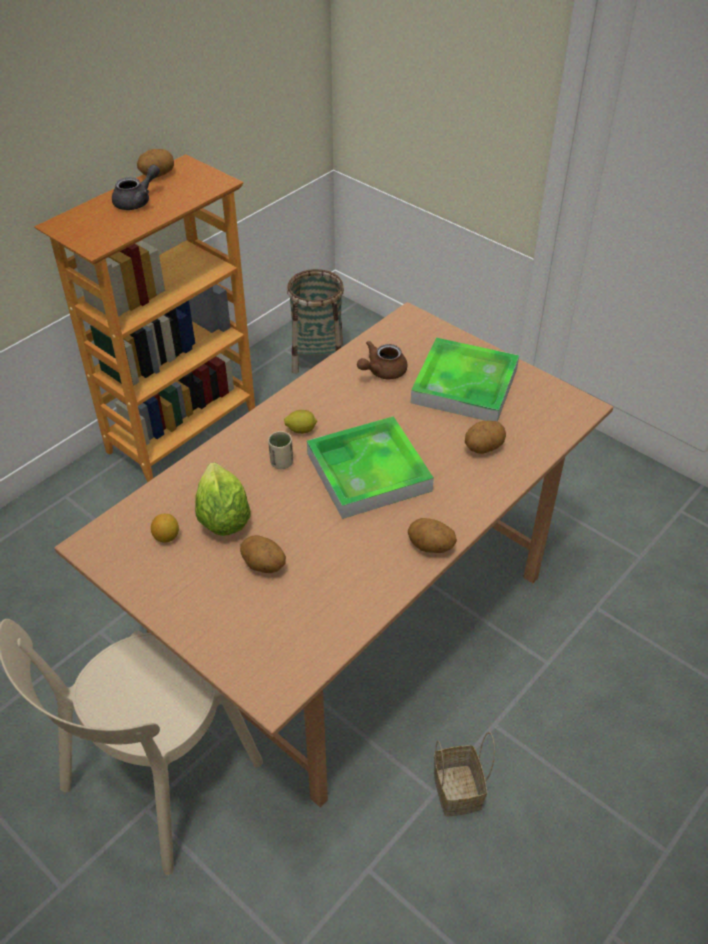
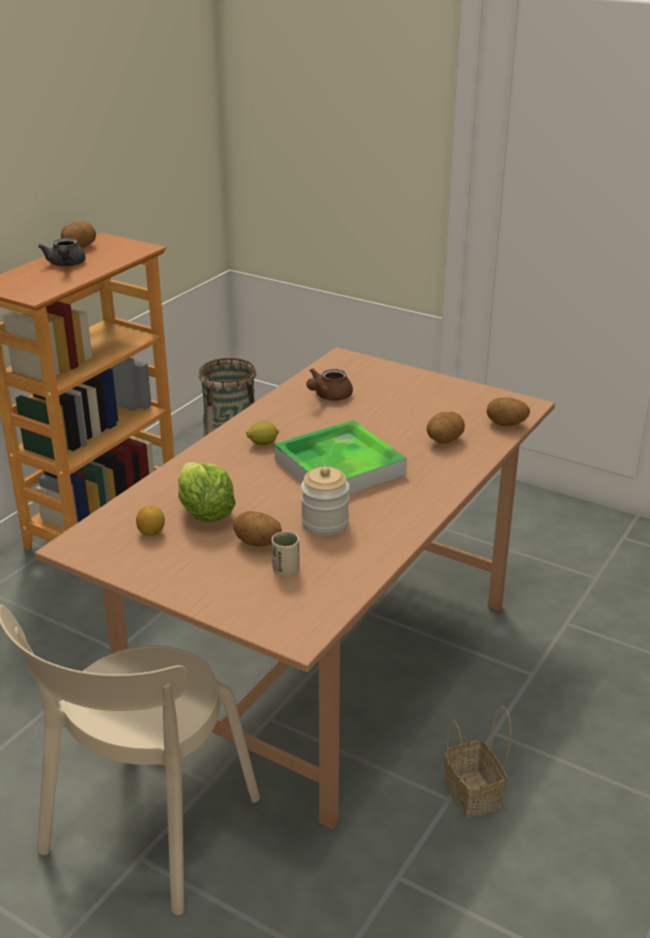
camera: 10 degrees left, 15 degrees down
grey teapot [112,165,160,210] -> grey teapot turned 135 degrees clockwise [38,238,86,267]
beige cup [268,431,293,469] -> beige cup moved to [272,531,300,577]
potato [408,518,457,553] -> potato moved to [487,397,530,426]
tray [411,338,519,422] -> none
none -> jar [301,466,350,536]

